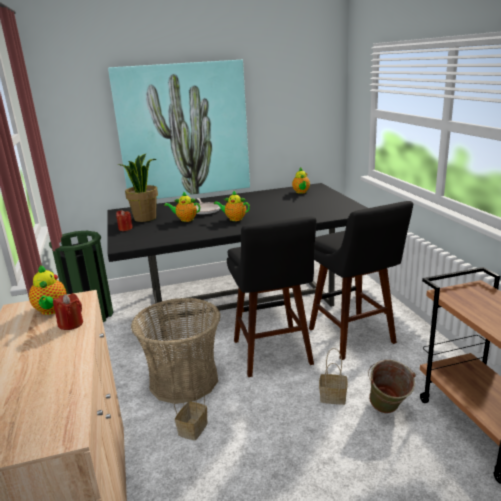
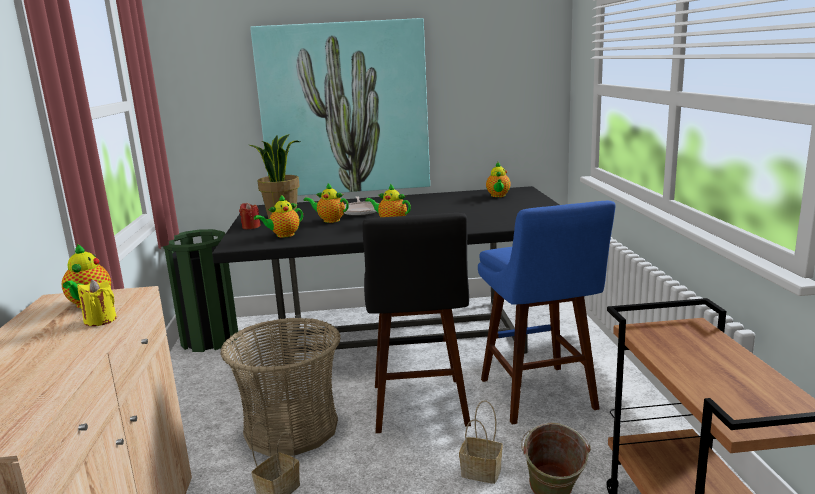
camera: 10 degrees right, 5 degrees down
red candle [53,293,83,330] -> yellow candle [77,280,117,326]
black stool [309,201,413,360] -> blue stool [478,201,616,424]
none -> teapot [254,195,303,237]

